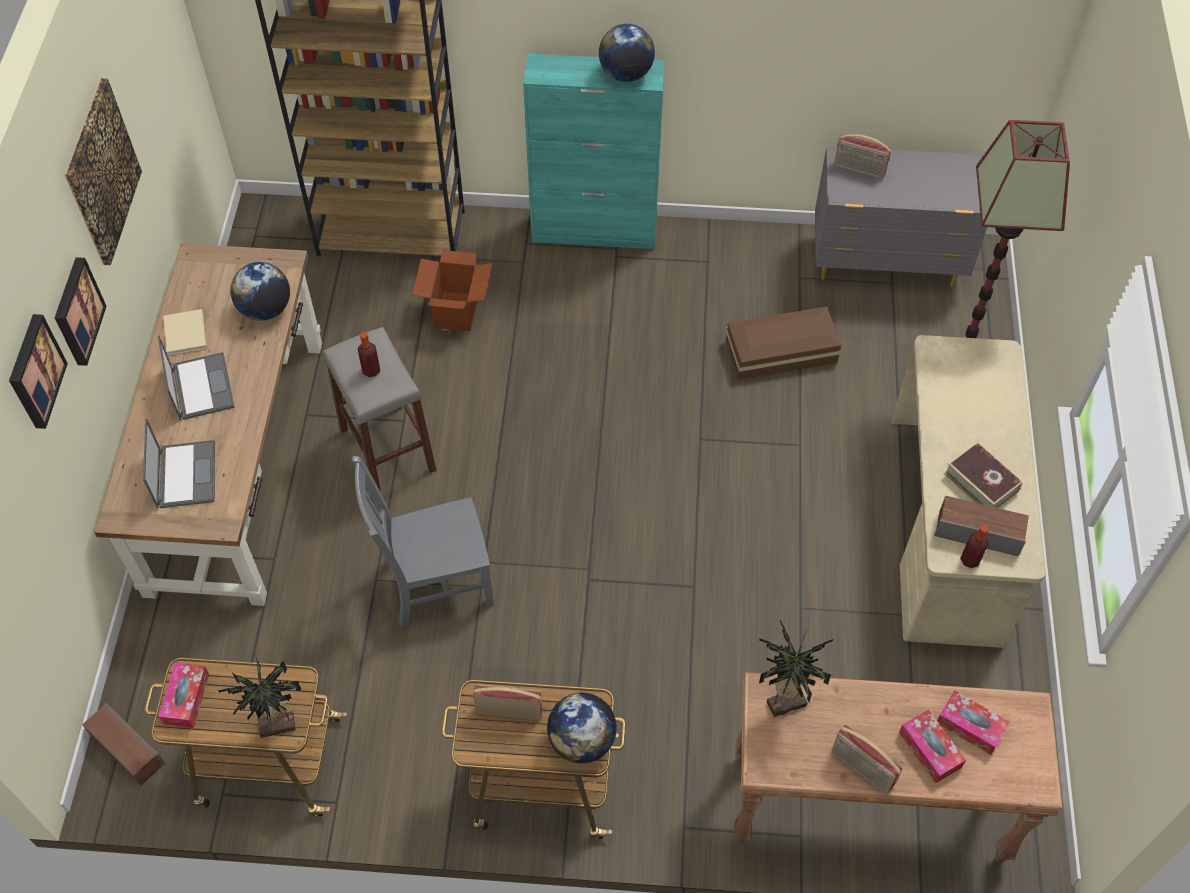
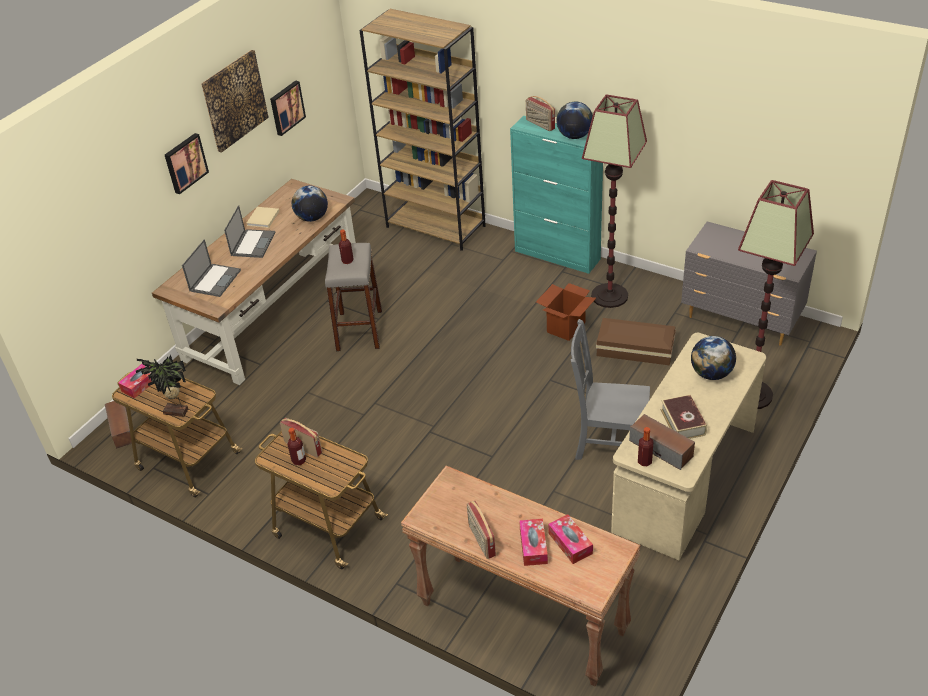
camera: 30 degrees right, 15 degrees down
picture [9,314,68,429] -> picture moved to [270,80,306,136]
grey chair [352,456,494,627] -> grey chair moved to [571,319,650,460]
cardboard box [412,250,492,331] -> cardboard box moved to [536,283,596,341]
globe [547,693,617,763] -> globe moved to [691,336,736,380]
potted plant [759,620,833,718] -> none
radio [834,134,891,179] -> radio moved to [526,96,555,131]
none -> bottle [287,428,306,465]
none -> floor lamp [582,95,647,308]

